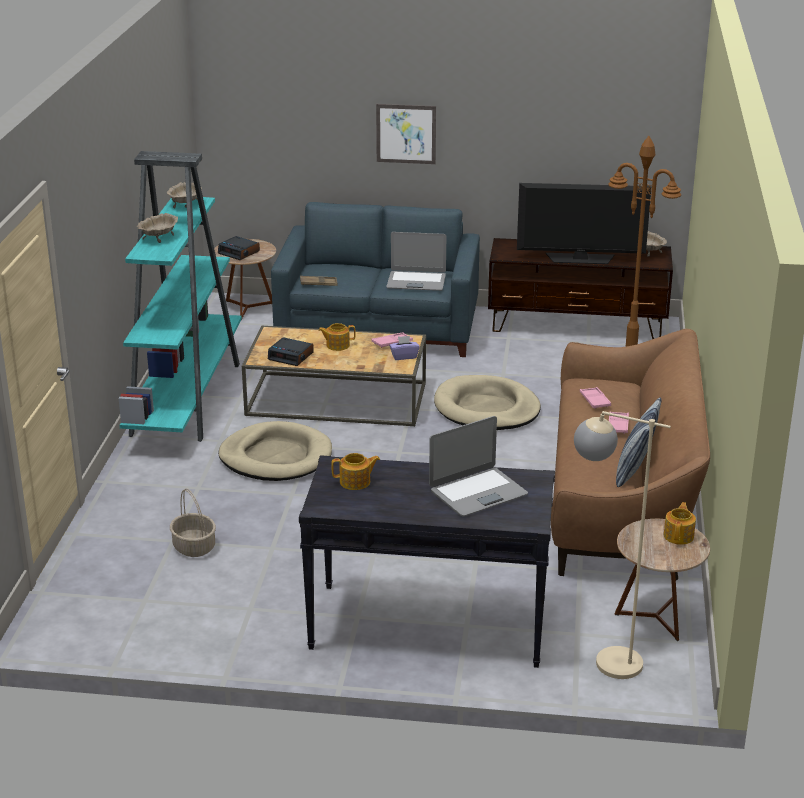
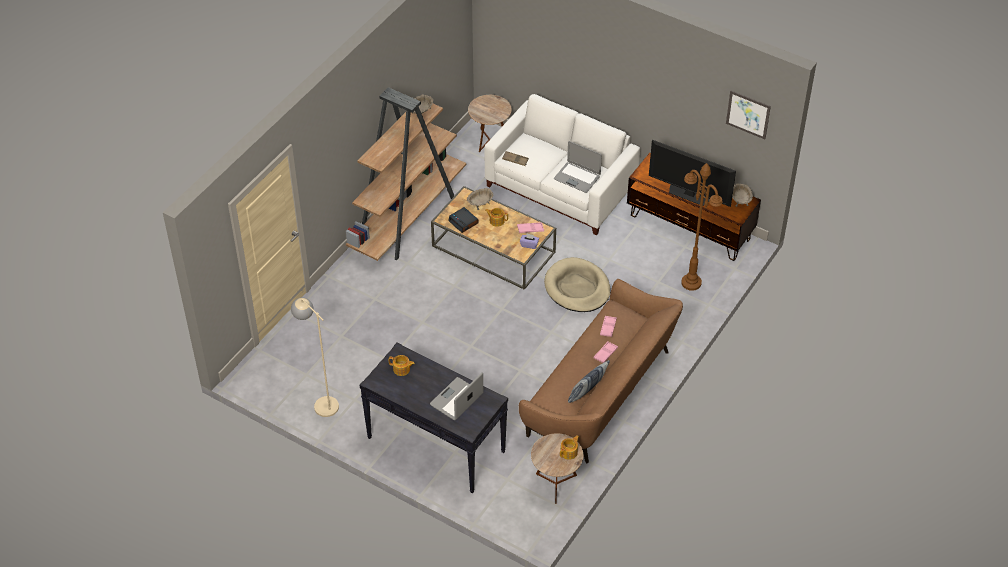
camera: 25 degrees right, 20 degrees up
turquoise bookcase [119,151,242,442] -> brown bookcase [346,87,466,261]
beige bowl [137,213,178,243] -> beige bowl moved to [467,188,493,210]
basket [170,488,216,557] -> none
alarm clock [218,236,260,260] -> none
beige dog bed [218,421,332,481] -> none
blue sofa [271,202,480,357] -> white sofa [485,94,640,235]
picture [376,104,436,164] -> picture moved to [726,91,771,139]
laptop [429,416,528,516] -> laptop turned 135 degrees clockwise [430,373,483,420]
beige floor lamp [574,411,671,679] -> beige floor lamp moved to [291,298,339,417]

